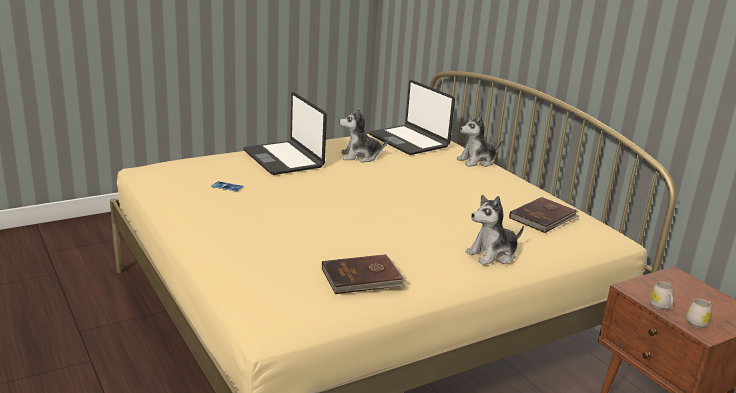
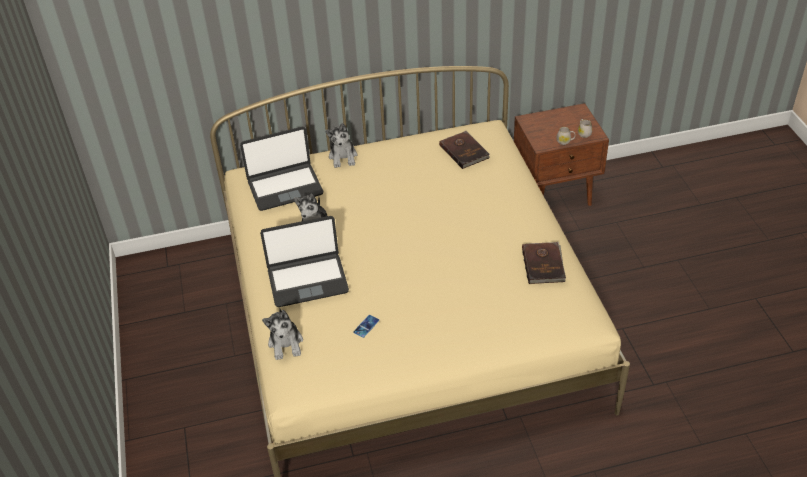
camera: 70 degrees left, 20 degrees up
plush toy [466,195,524,265] -> plush toy moved to [262,308,303,360]

